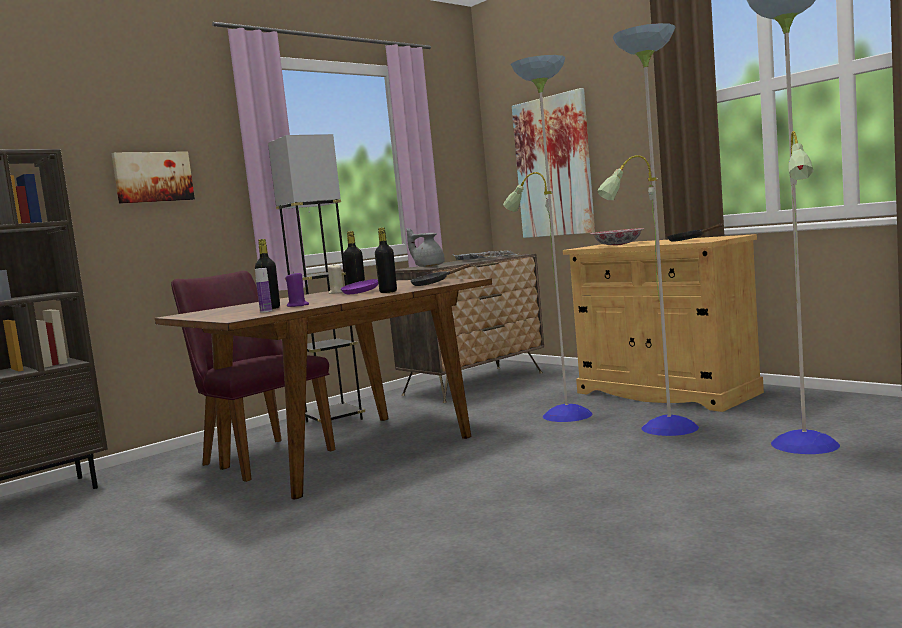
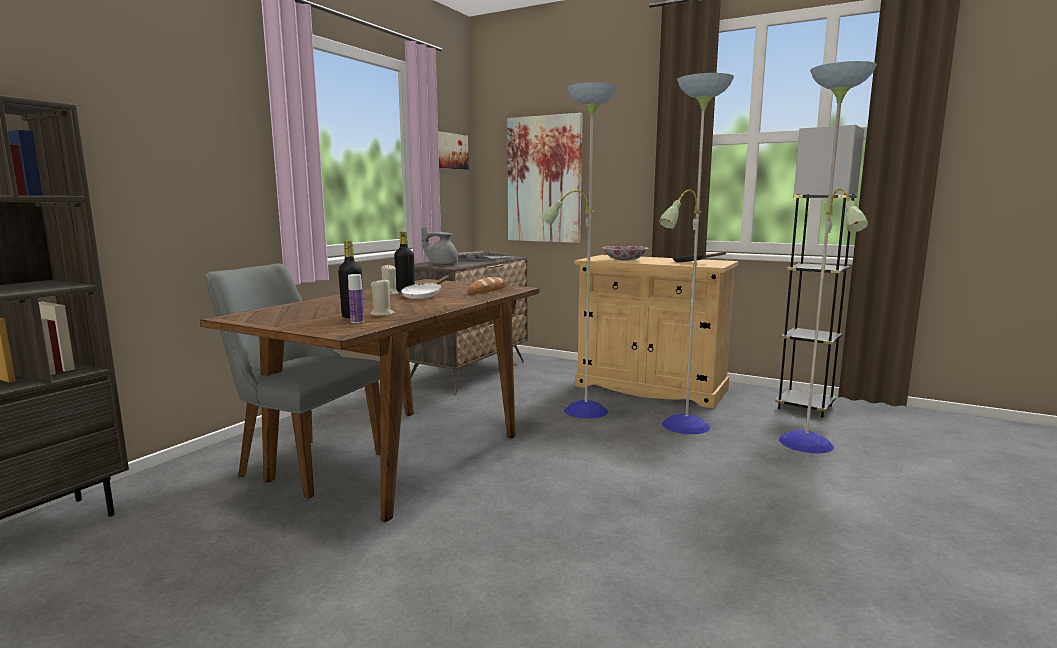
camera: 20 degrees left, 5 degrees up
picture [111,152,195,204] -> picture moved to [438,131,469,170]
purple chair [171,271,335,482] -> grey chair [205,263,381,499]
grey floor lamp [268,134,365,423] -> grey floor lamp moved to [776,125,864,418]
purple candle [285,271,309,307] -> beige candle [370,278,395,316]
purple frying pan [341,272,396,294] -> white frying pan [401,276,449,299]
black bottle [375,227,397,293] -> none
black frying pan [410,264,471,286] -> bread [467,277,506,294]

